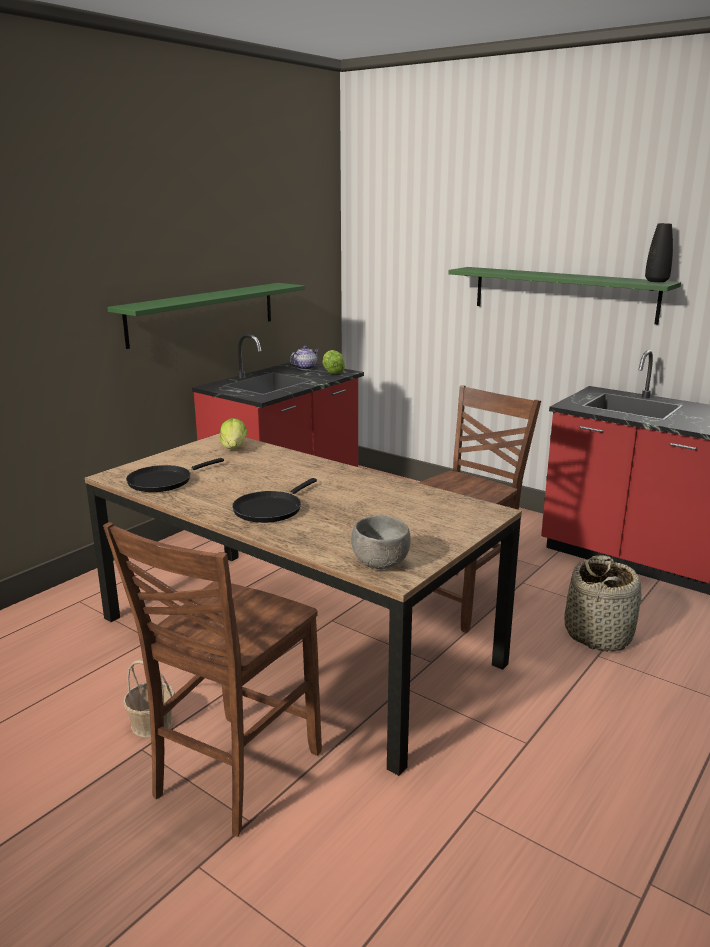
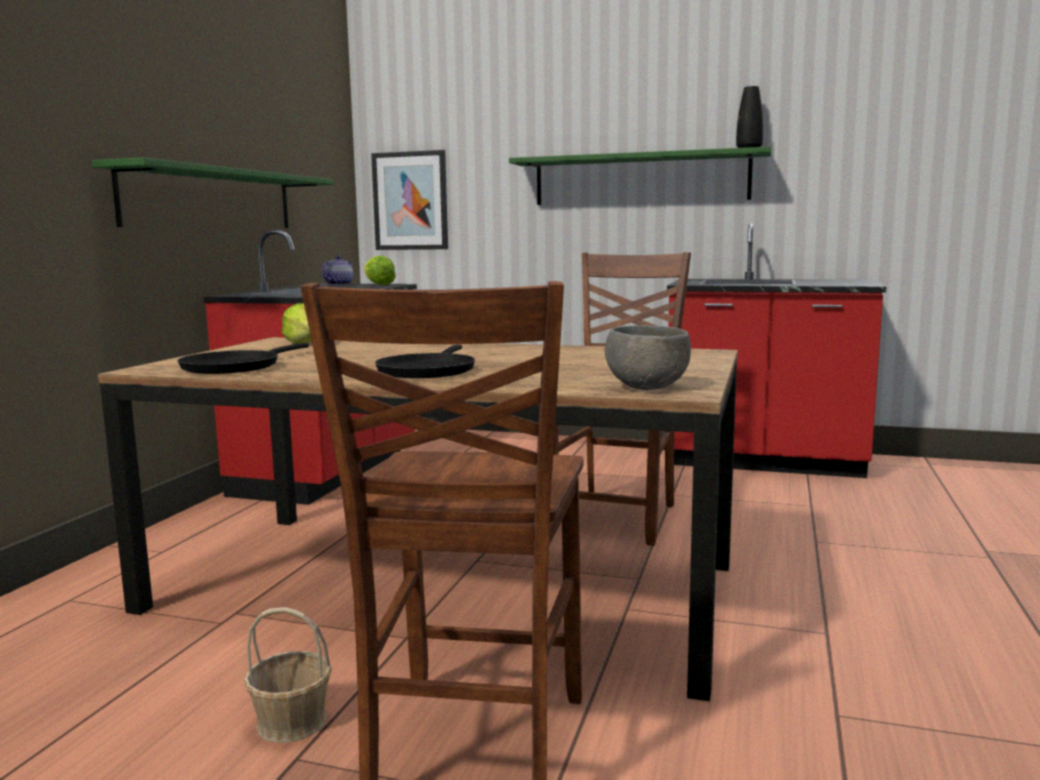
camera: 20 degrees left, 10 degrees down
basket [564,555,641,652] -> none
none -> picture [371,150,448,250]

